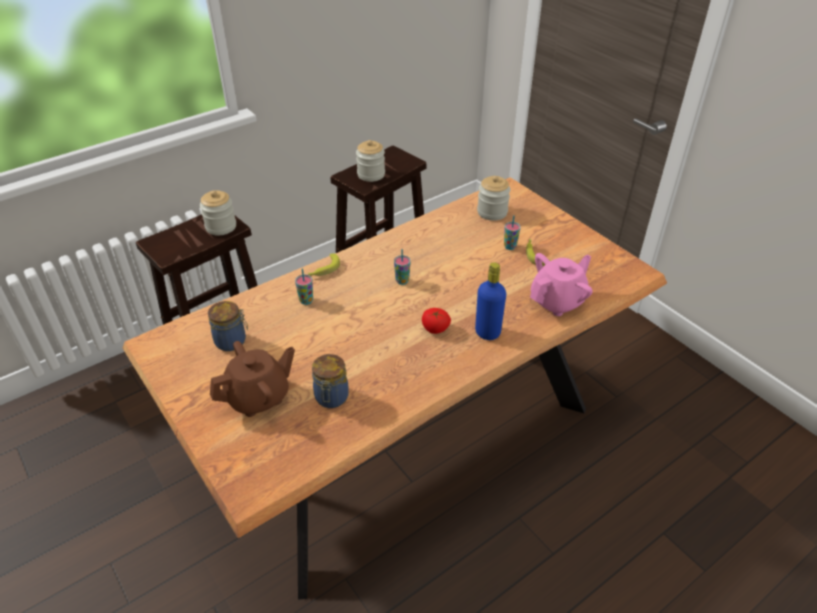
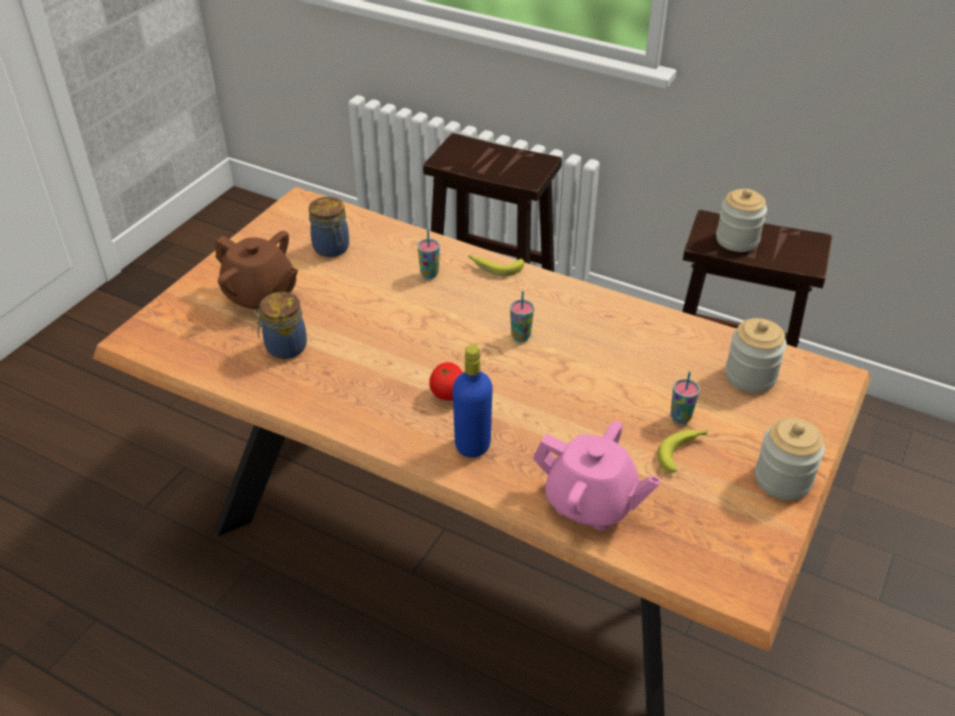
camera: 65 degrees right, 0 degrees up
jar [200,190,236,236] -> jar moved to [755,417,825,500]

